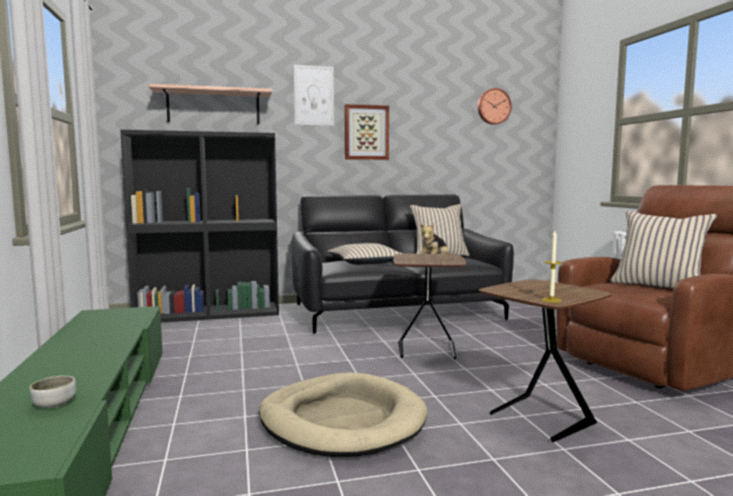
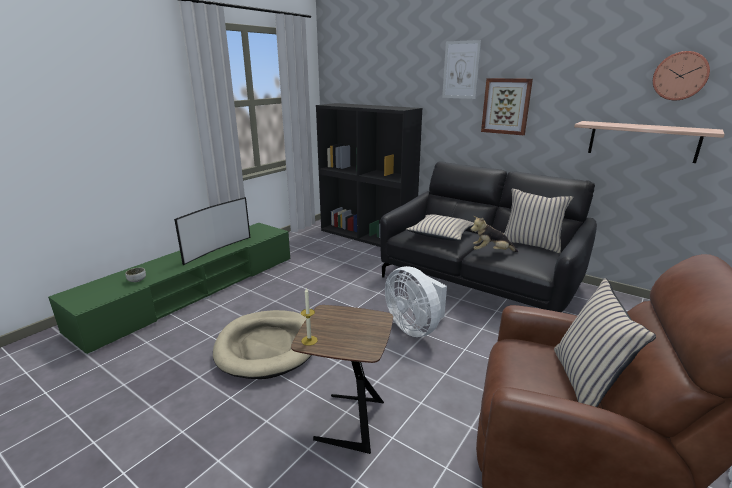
camera: 50 degrees right, 15 degrees up
shelf [148,84,273,124] -> shelf moved to [574,121,725,163]
brown side table [393,254,466,359] -> white fan [385,266,447,337]
none -> television [174,197,250,265]

